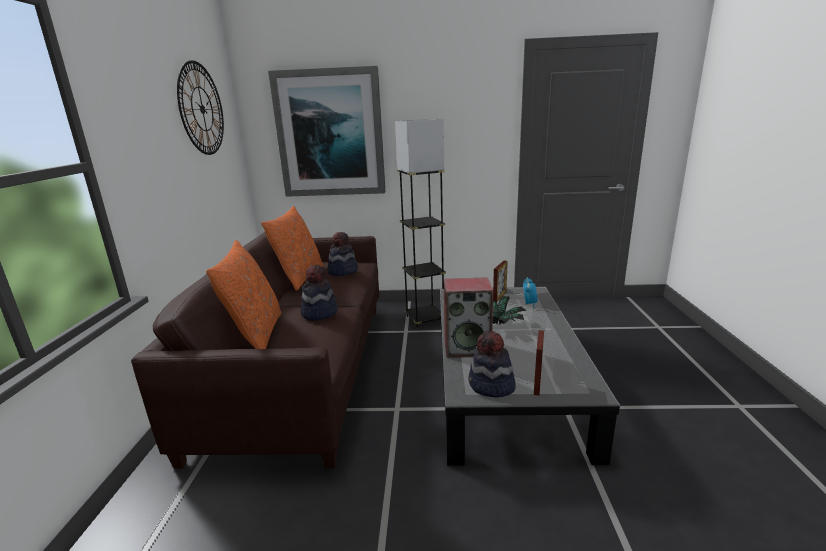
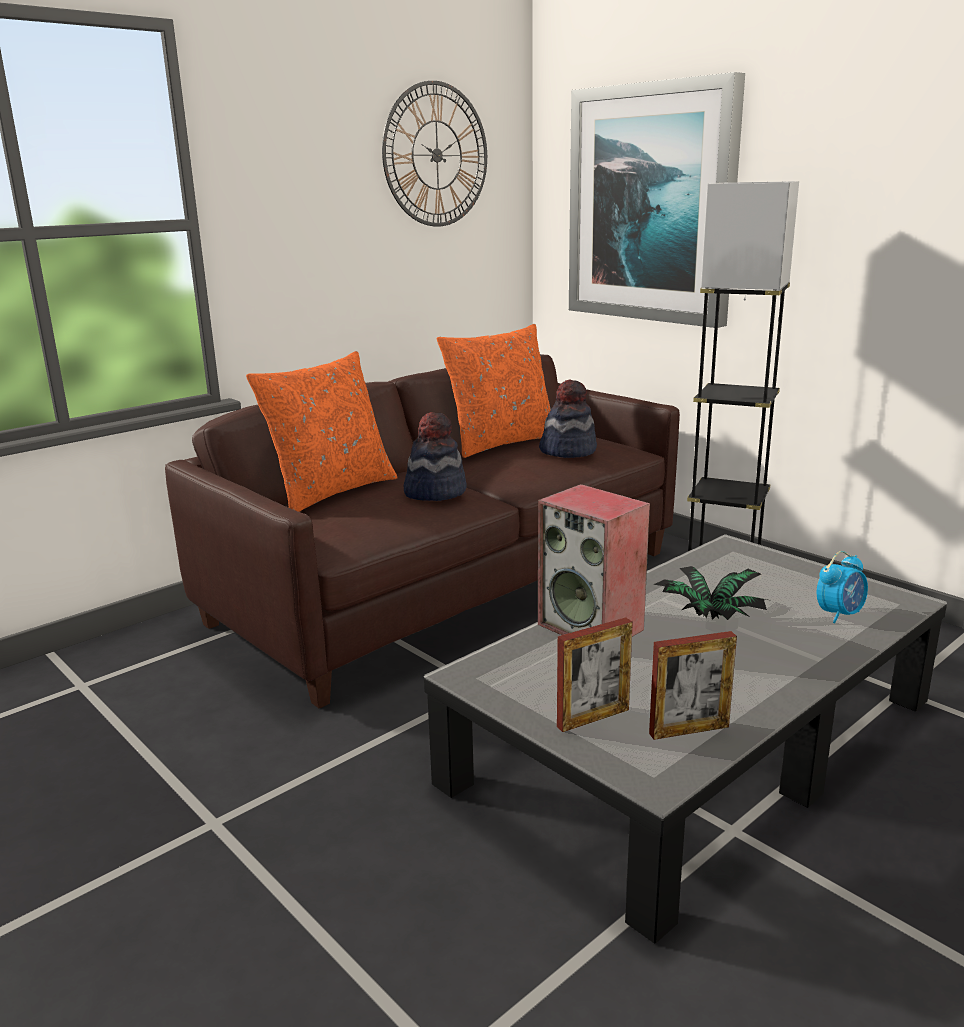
camera: 45 degrees right, 0 degrees up
hat [468,331,516,397] -> none
picture frame [493,260,508,302] -> picture frame moved to [649,631,737,740]

